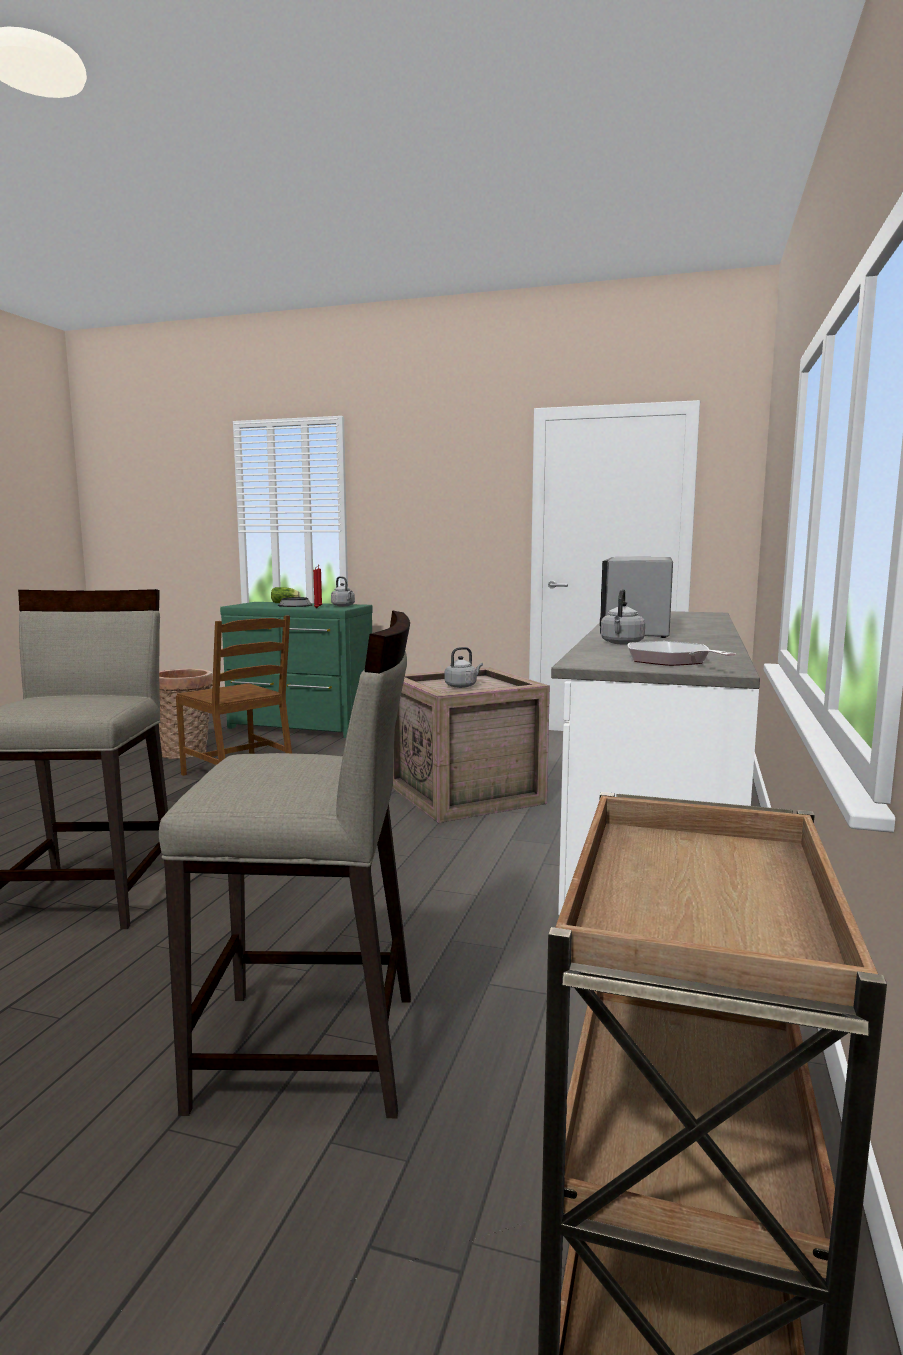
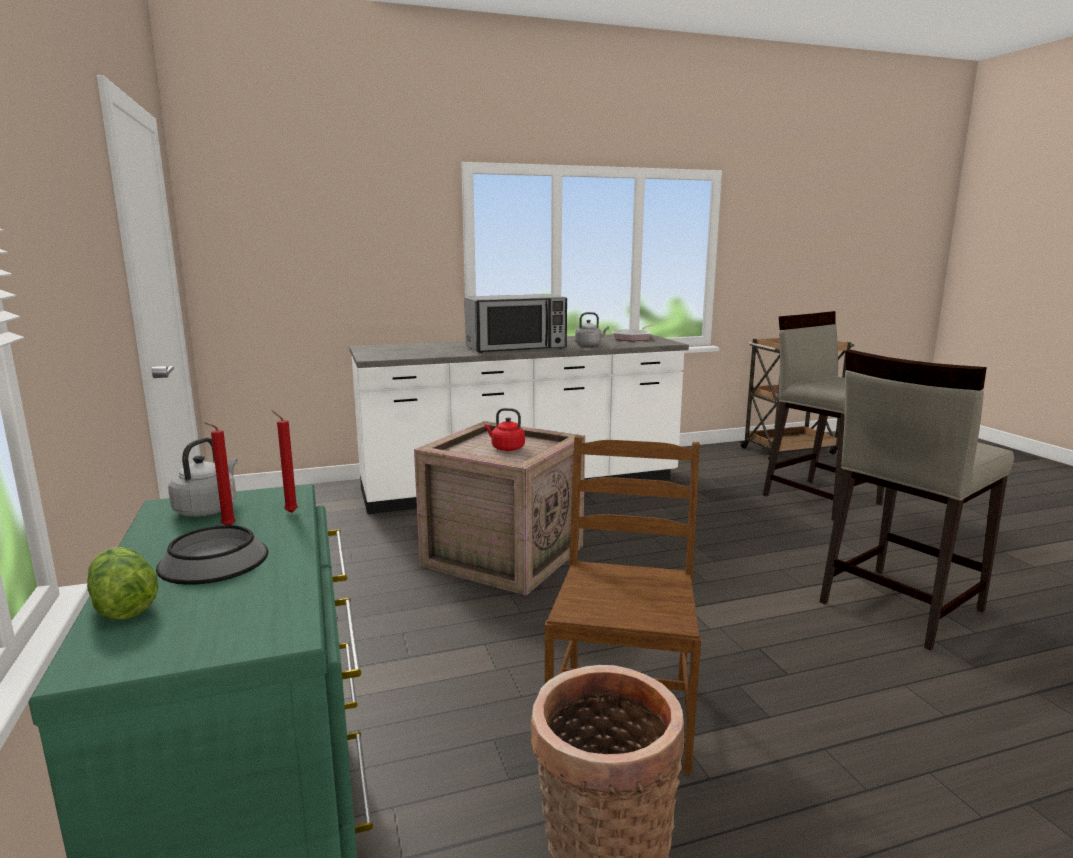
camera: 125 degrees left, 5 degrees up
grey kettle [445,647,483,688] -> red kettle [485,408,525,451]

